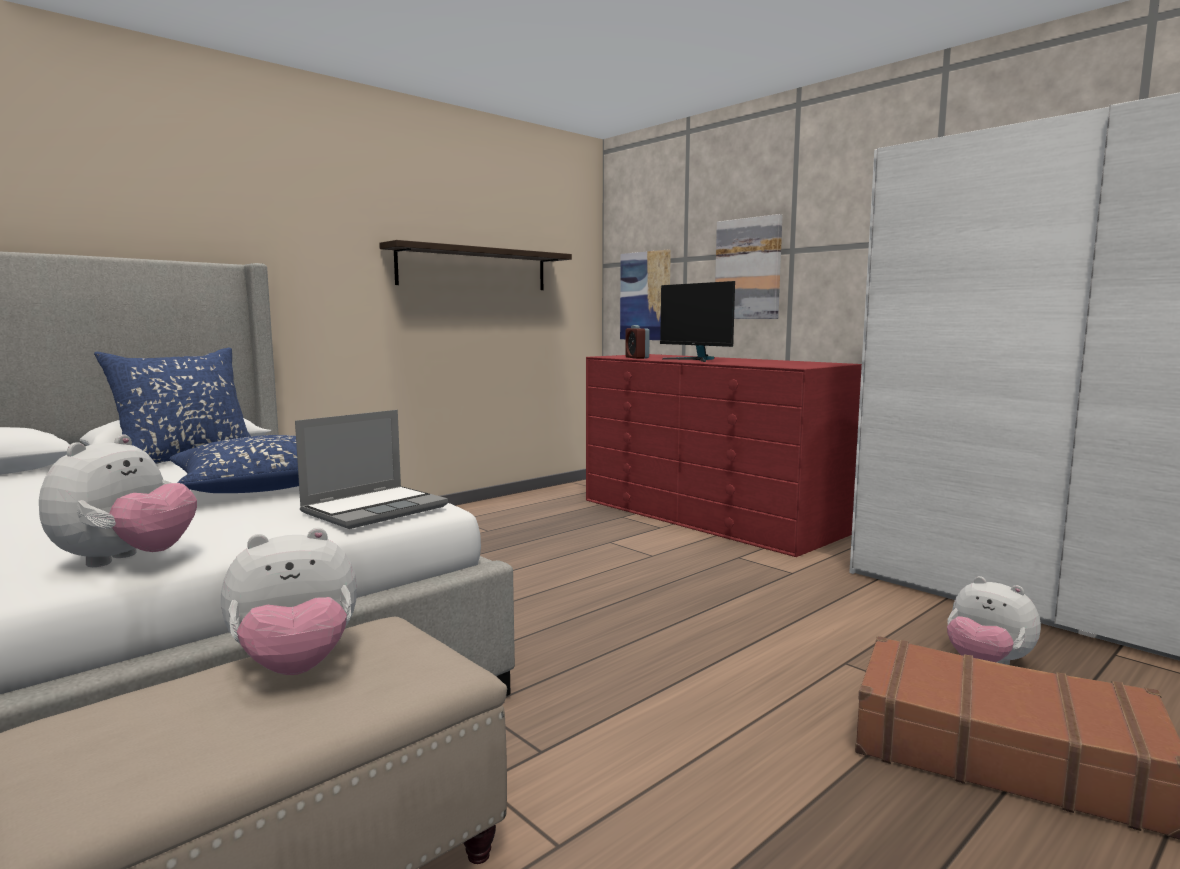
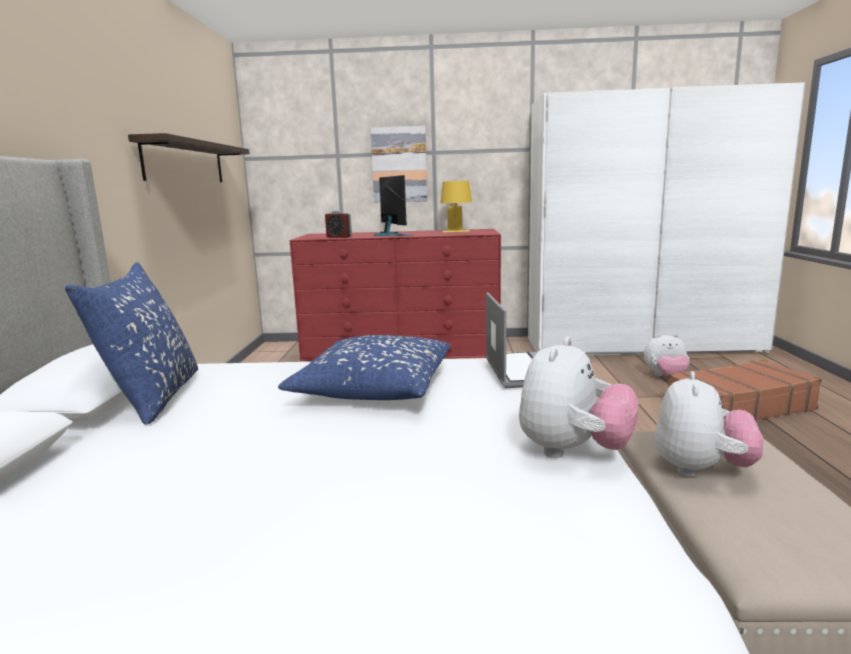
camera: 45 degrees left, 5 degrees up
plush toy [39,434,197,567] -> plush toy turned 60 degrees clockwise [519,336,639,458]
picture [620,250,671,340] -> none
monitor [660,281,735,362] -> monitor turned 120 degrees counterclockwise [374,175,413,236]
none -> yellow table lamp [440,181,472,232]

